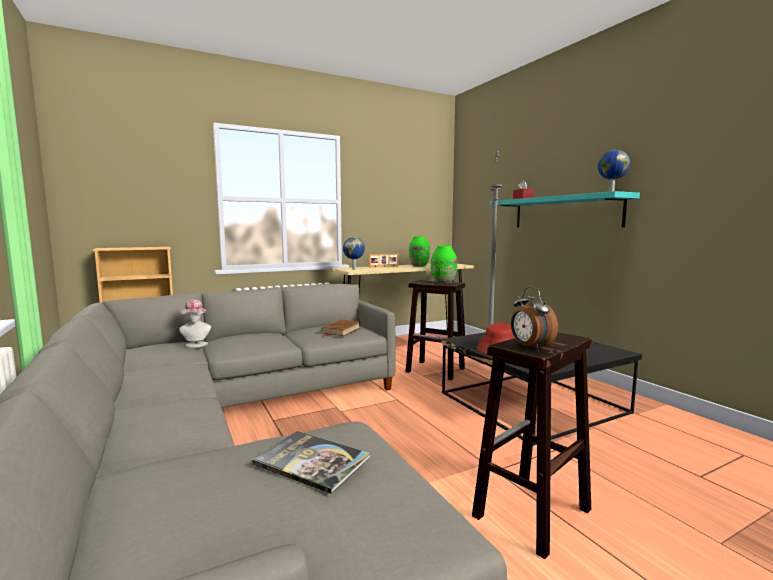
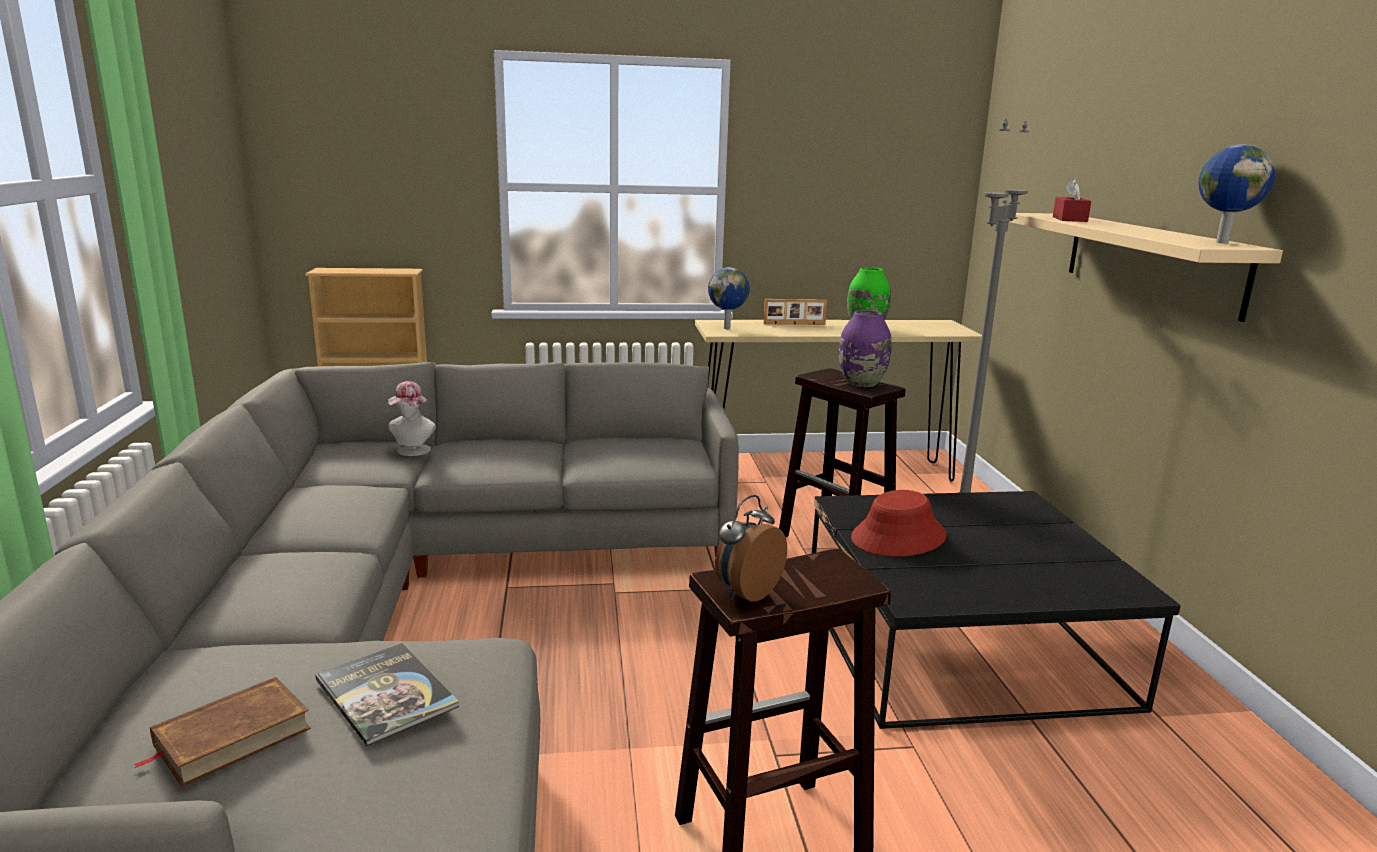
camera: 20 degrees right, 10 degrees up
brown book [322,320,360,336] -> brown book moved to [134,677,311,787]
green vase [431,246,457,284] -> purple vase [839,310,892,387]
turquoise shelf [489,191,640,228] -> beige shelf [1009,213,1283,322]
alarm clock [511,287,558,351] -> alarm clock turned 45 degrees clockwise [715,495,787,602]

